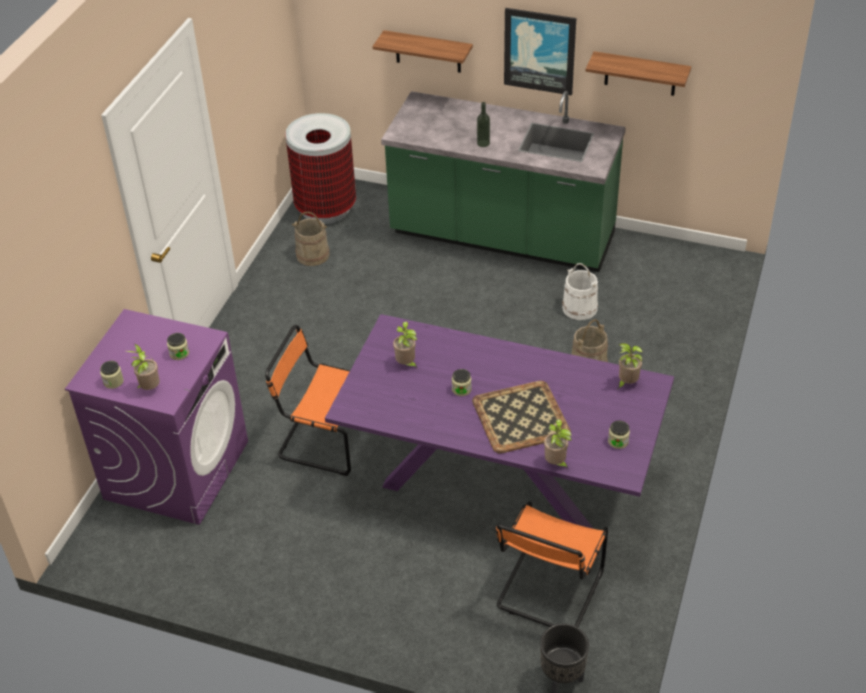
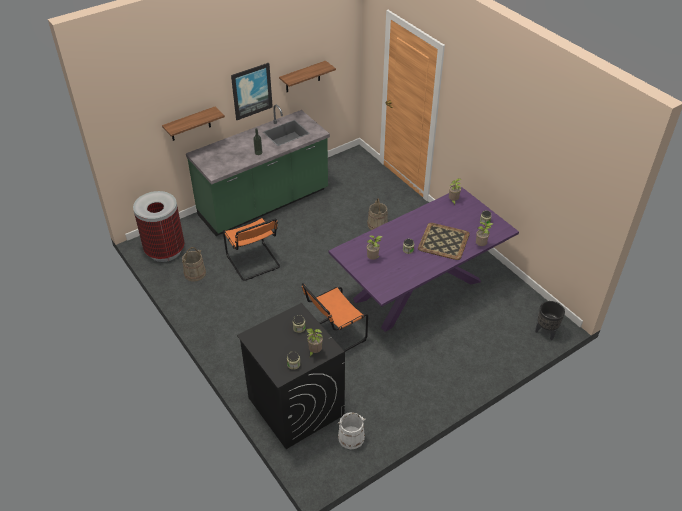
camera: 55 degrees left, 0 degrees up
purple washing machine [65,309,248,525] -> black washing machine [237,303,345,449]
orange chair [495,501,608,627] -> orange chair moved to [223,217,280,281]
white bucket [562,263,598,320] -> white bucket moved to [338,412,366,449]

